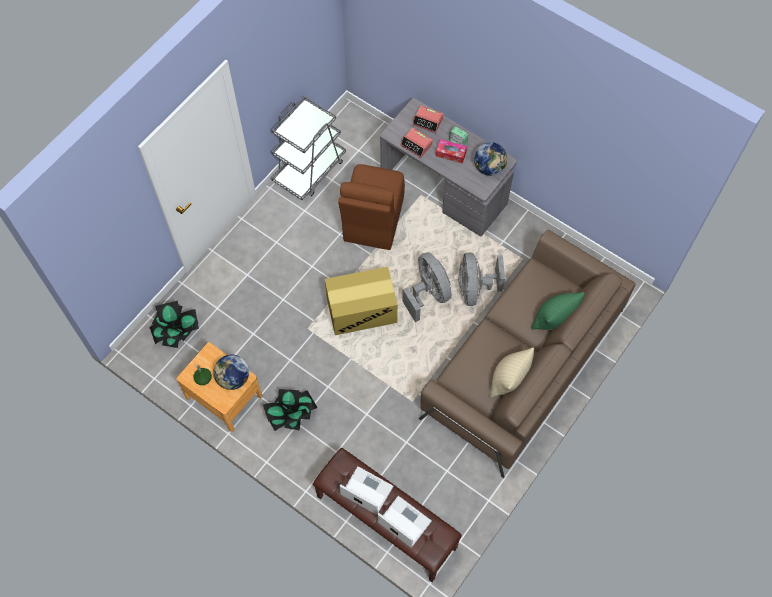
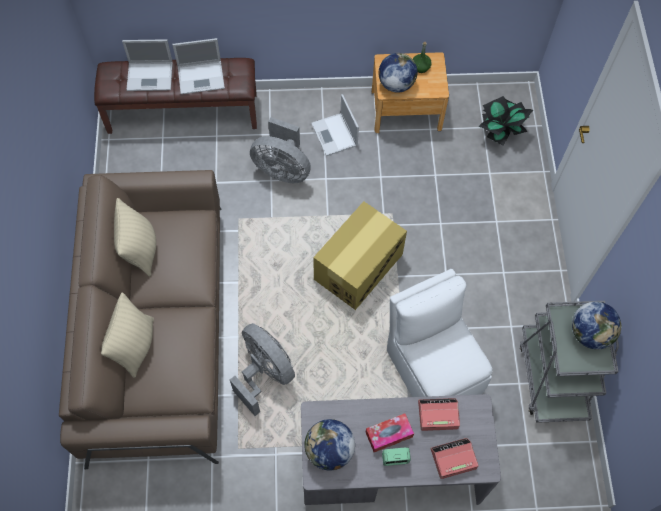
camera: 140 degrees right, 0 degrees up
potted plant [263,389,318,431] -> laptop [311,94,359,156]
brown chair [338,164,405,250] -> white chair [387,269,492,397]
grey fan [403,252,452,322] -> grey fan moved to [250,117,311,183]
green pillow [531,292,585,330] -> beige pillow [101,293,154,378]
none -> globe [572,302,622,349]

